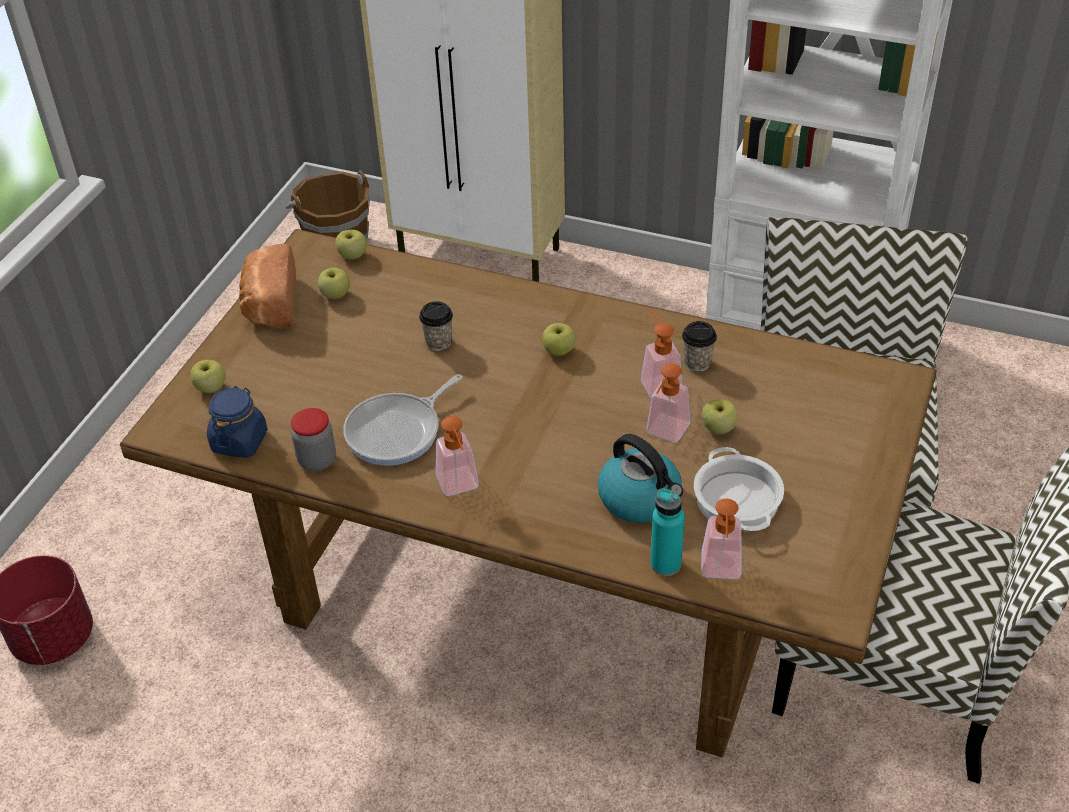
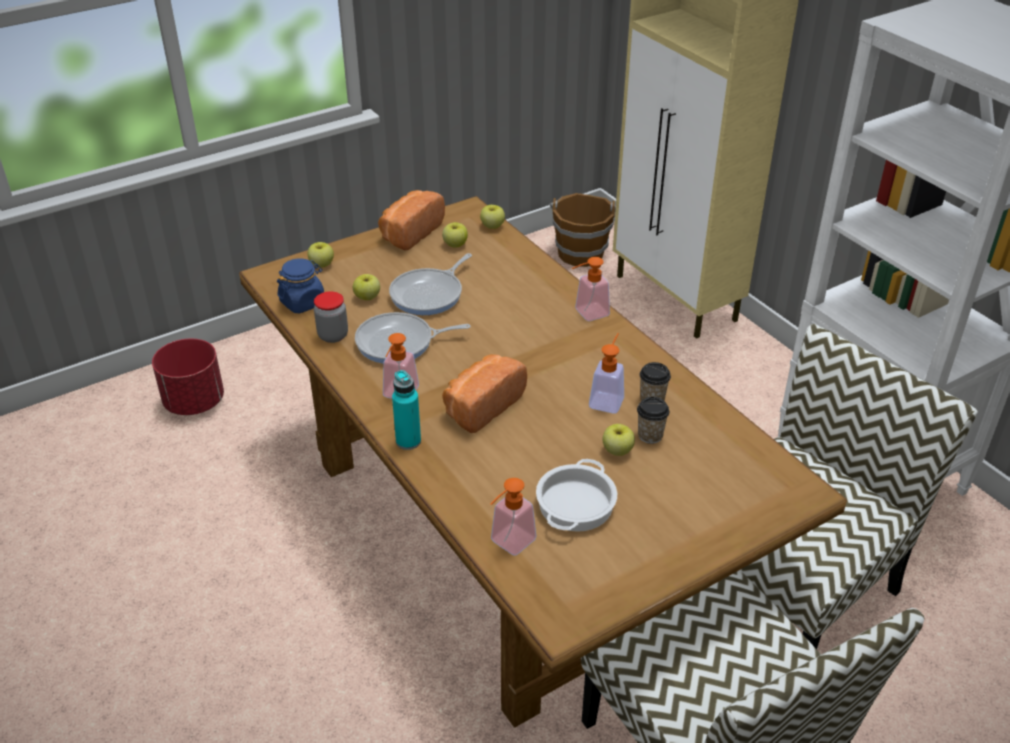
camera: 35 degrees right, 5 degrees down
cup [419,301,453,351] -> cup moved to [637,397,669,444]
apple [542,323,576,356] -> apple moved to [353,274,380,300]
kettle [597,434,683,523] -> none
soap dispenser [647,363,690,442] -> soap dispenser moved to [571,257,610,321]
turquoise bottle [650,488,685,576] -> turquoise bottle moved to [392,370,421,450]
none -> frying pan [389,253,472,315]
none -> bread [442,354,527,433]

